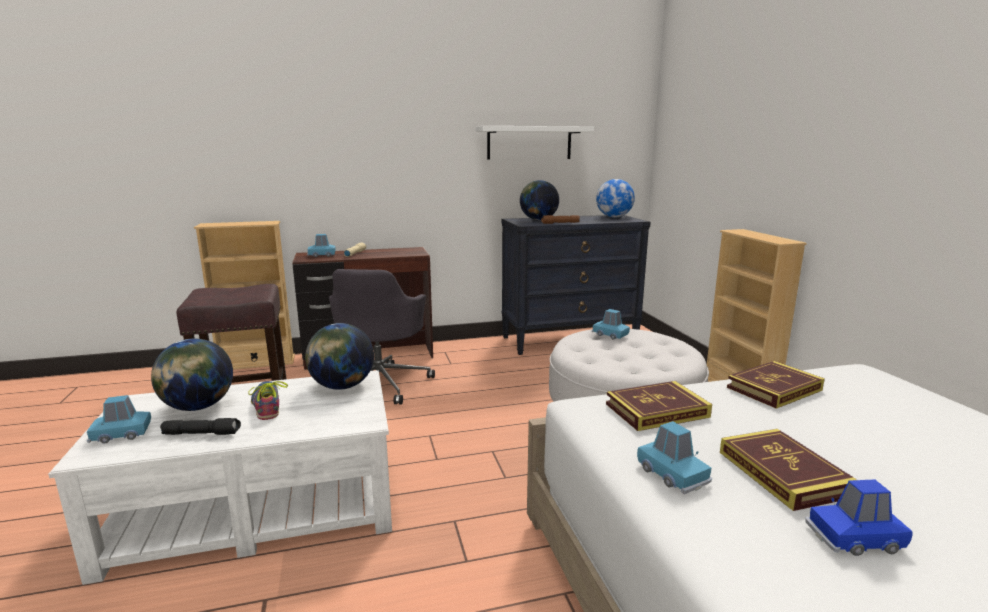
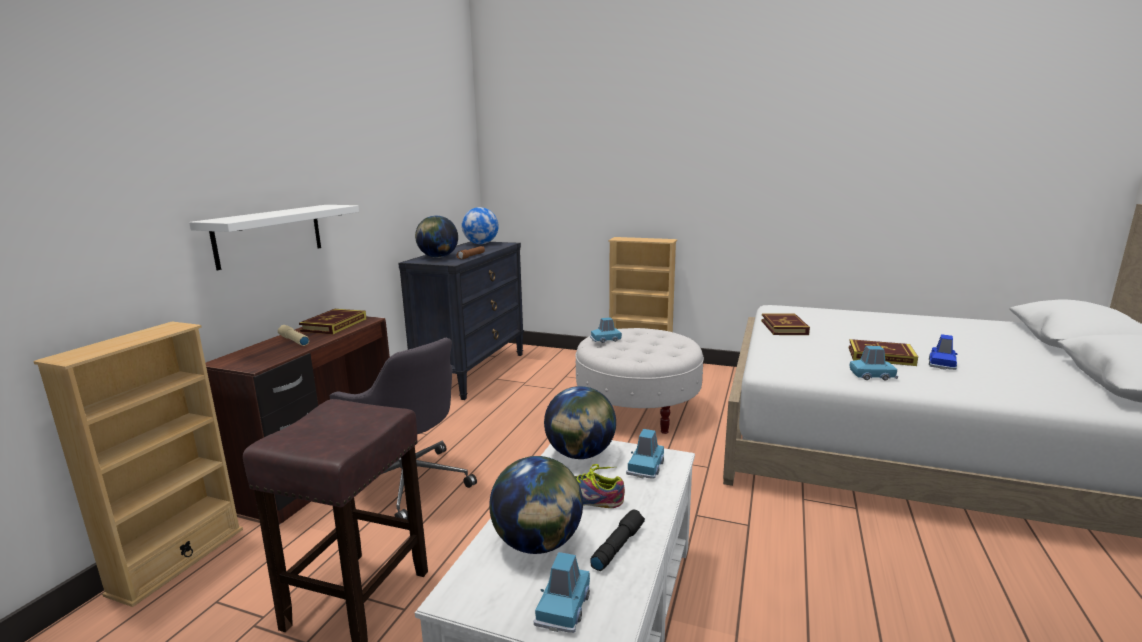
camera: 55 degrees left, 0 degrees up
blue toy car [307,234,336,257] -> blue toy car moved to [626,429,664,479]
white shelf [476,126,594,160] -> white shelf moved to [189,205,359,270]
book [606,381,712,431] -> book moved to [299,309,367,334]

